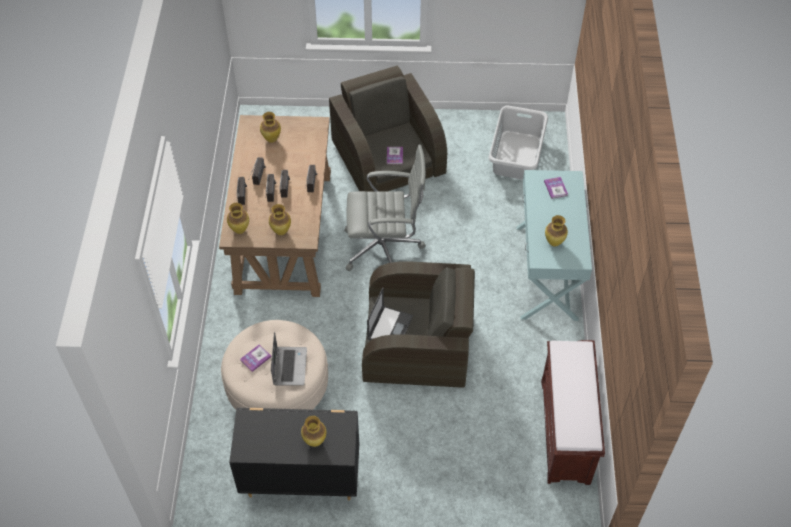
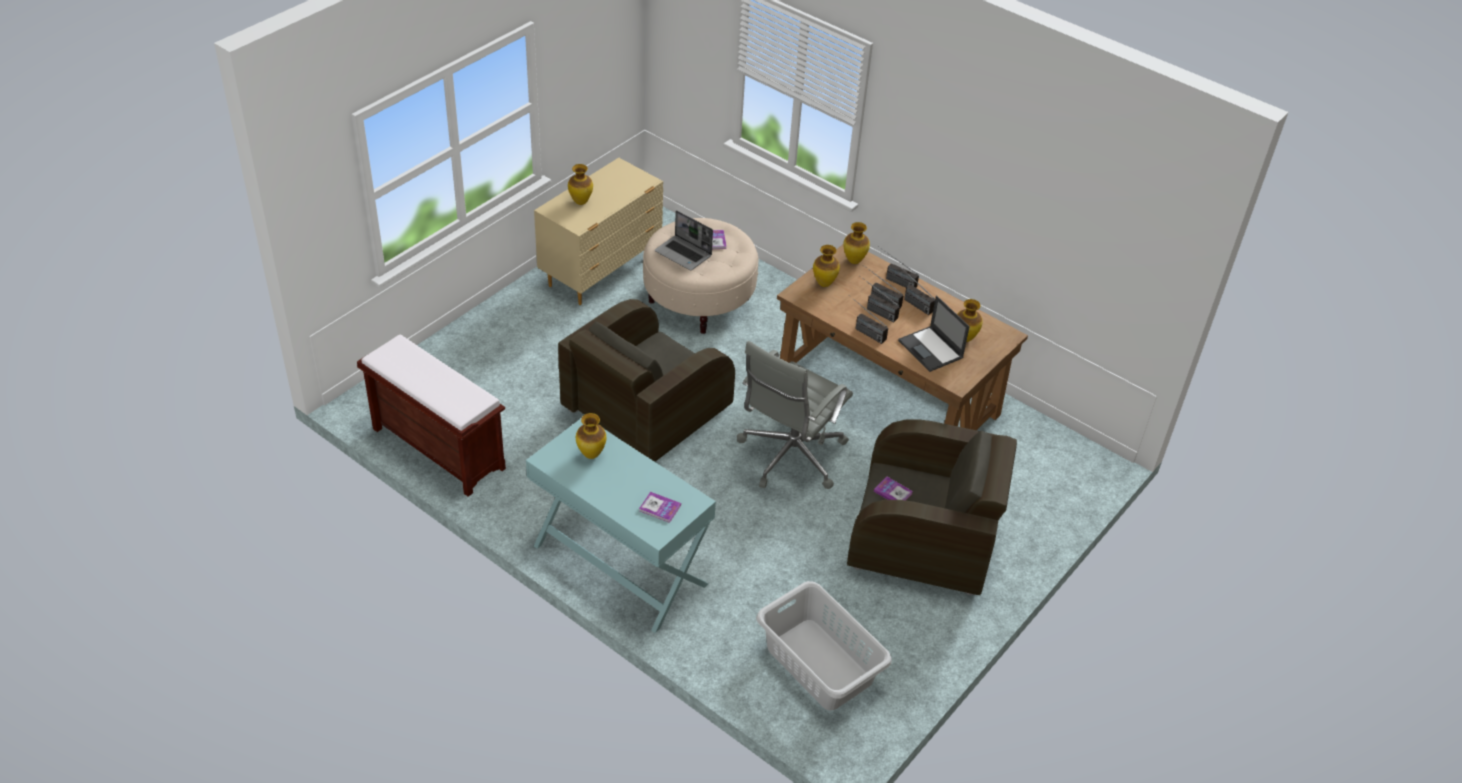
camera: 125 degrees right, 10 degrees down
black dresser [229,408,359,500] -> beige dresser [534,158,663,305]
laptop [367,288,413,340] -> laptop moved to [898,296,970,372]

